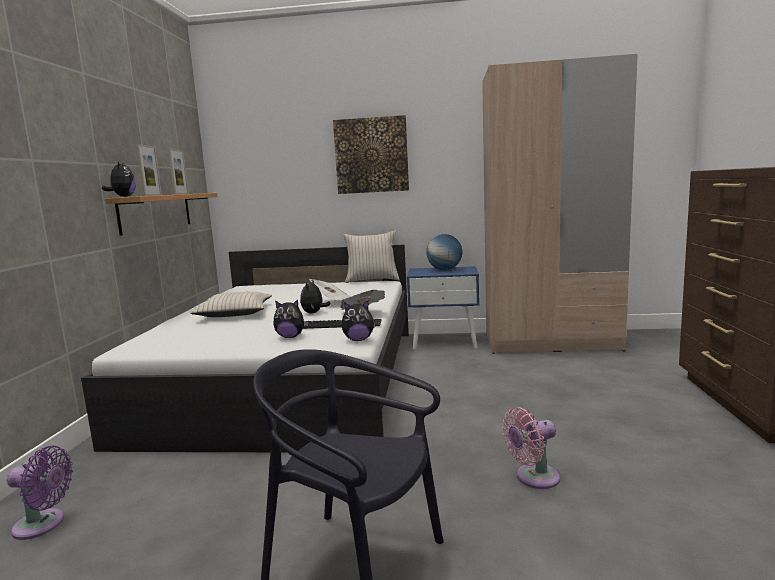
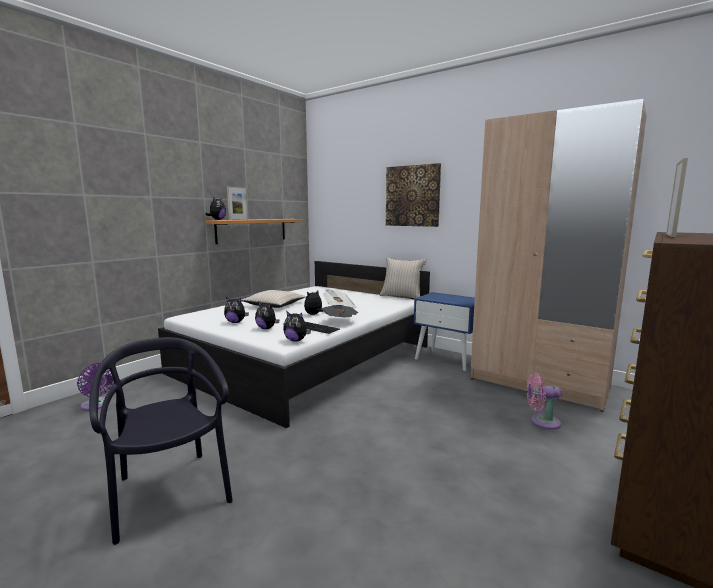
camera: 30 degrees right, 0 degrees up
picture frame [168,149,189,195] -> picture frame moved to [666,158,688,237]
globe [426,234,462,270] -> none
pink fan [503,407,560,489] -> pink fan moved to [527,373,561,430]
none -> plush toy [224,297,249,323]

